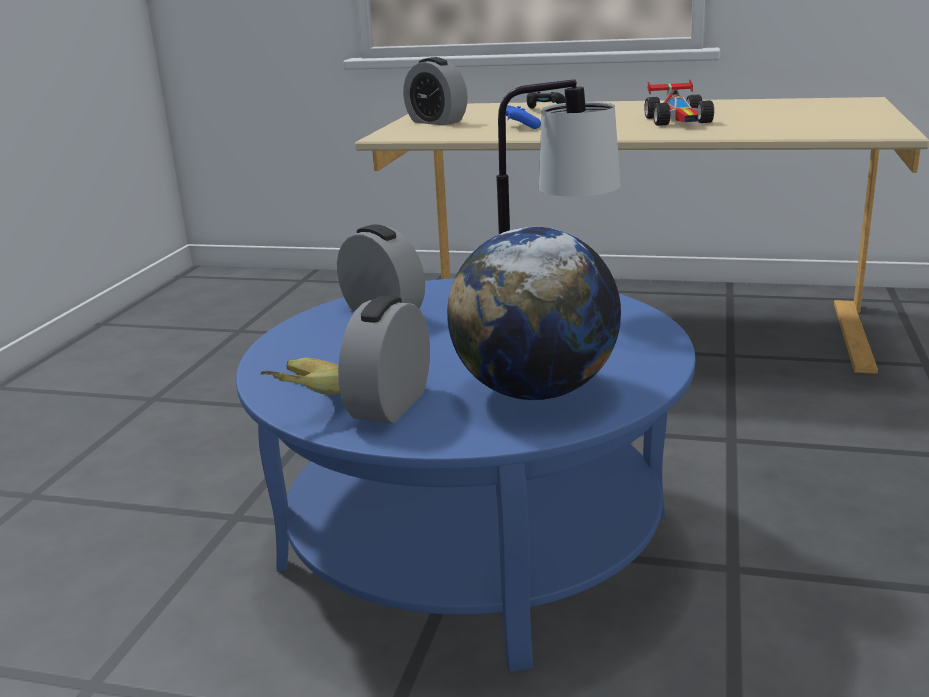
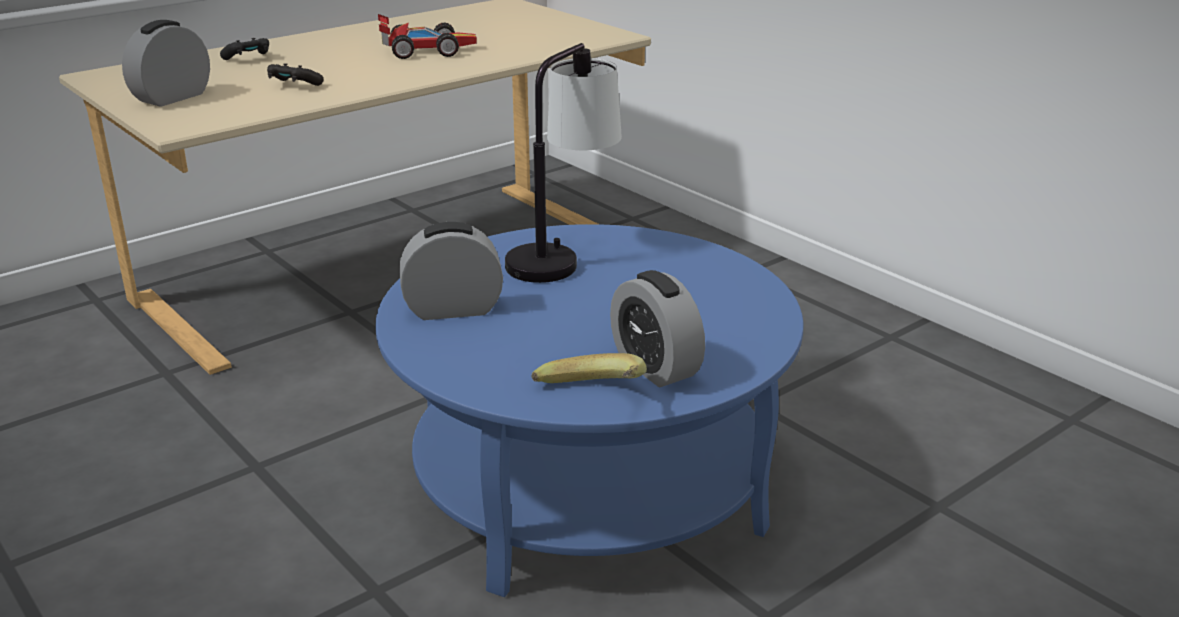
camera: 55 degrees left, 5 degrees up
alarm clock [403,57,468,125] -> alarm clock turned 135 degrees clockwise [122,20,210,107]
globe [447,227,621,400] -> none
blue game controller [506,105,541,129] -> black game controller [267,63,323,86]
toy car [644,80,714,126] -> toy car turned 45 degrees counterclockwise [378,14,477,59]

